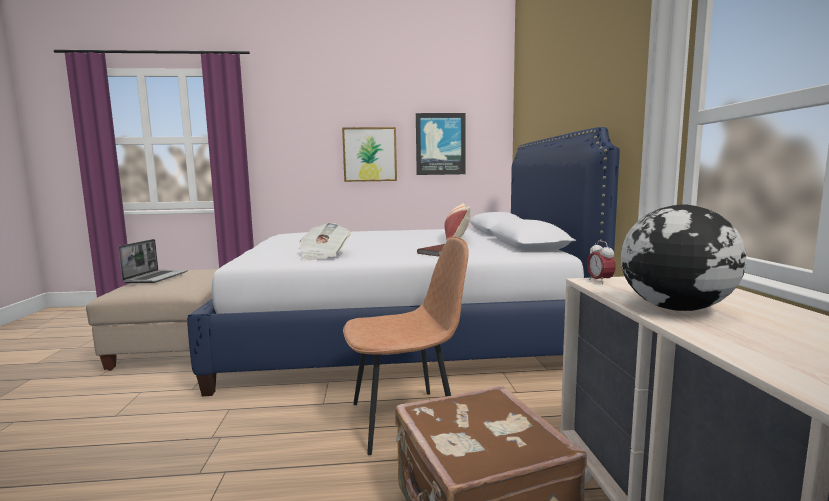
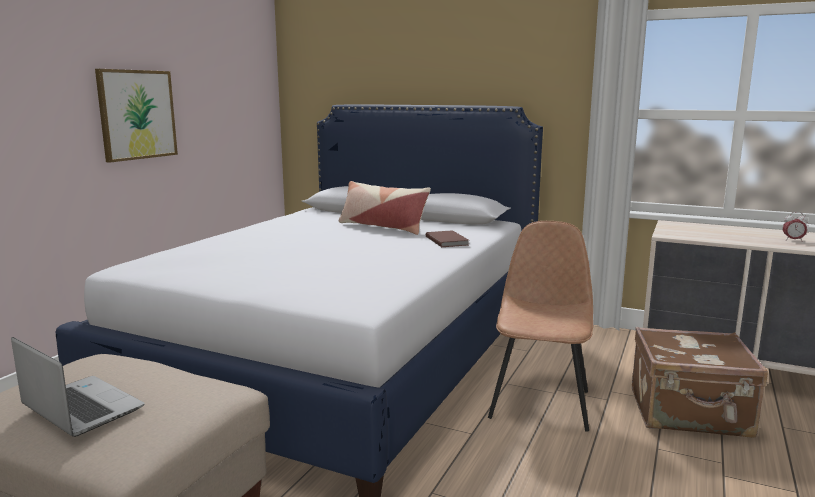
camera: 60 degrees left, 5 degrees up
newspaper [299,223,351,261] -> none
picture [416,113,466,175] -> none
alarm clock [587,241,616,284] -> alarm clock moved to [783,212,808,242]
globe [621,204,746,311] -> none

